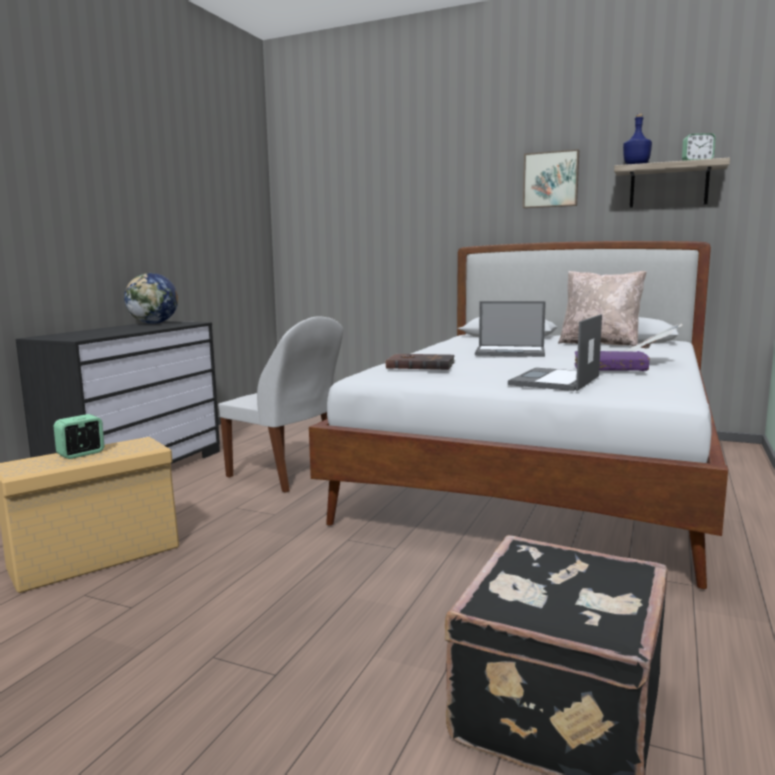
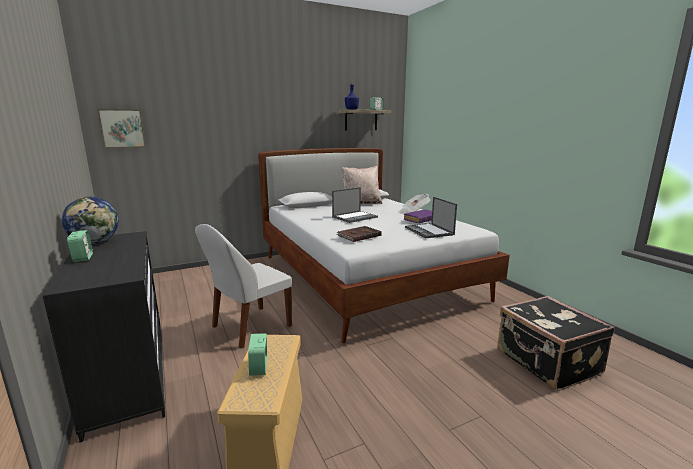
camera: 50 degrees left, 5 degrees up
white chair [218,316,343,493] -> white chair turned 150 degrees clockwise [195,224,292,348]
picture [523,149,579,208] -> picture moved to [98,109,146,148]
none -> alarm clock [67,230,93,262]

